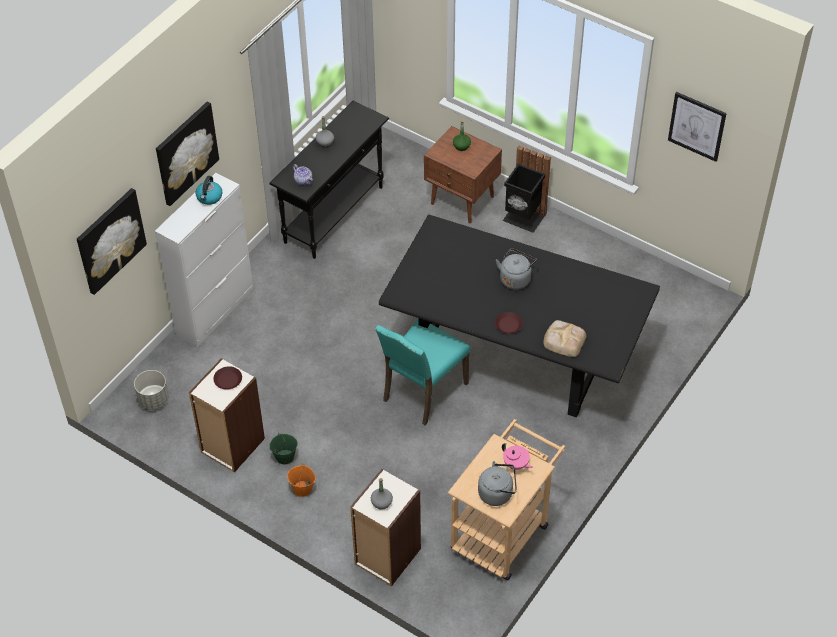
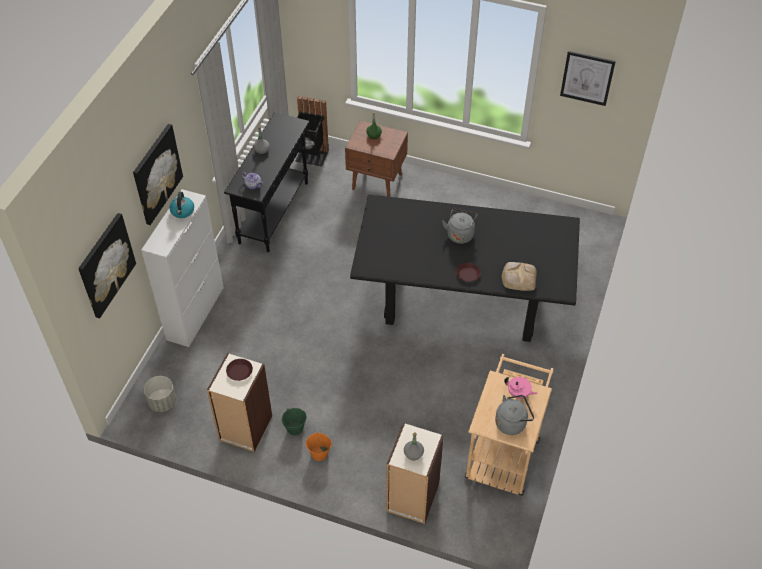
camera: 15 degrees left, 0 degrees up
turquoise chair [375,319,470,425] -> none
black trash can [503,145,551,233] -> black trash can moved to [295,96,329,166]

